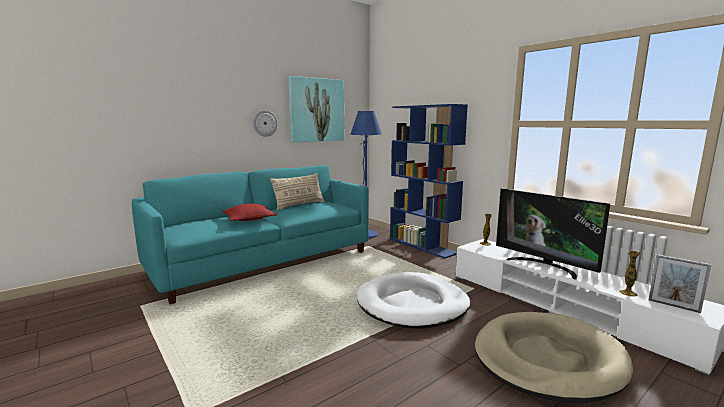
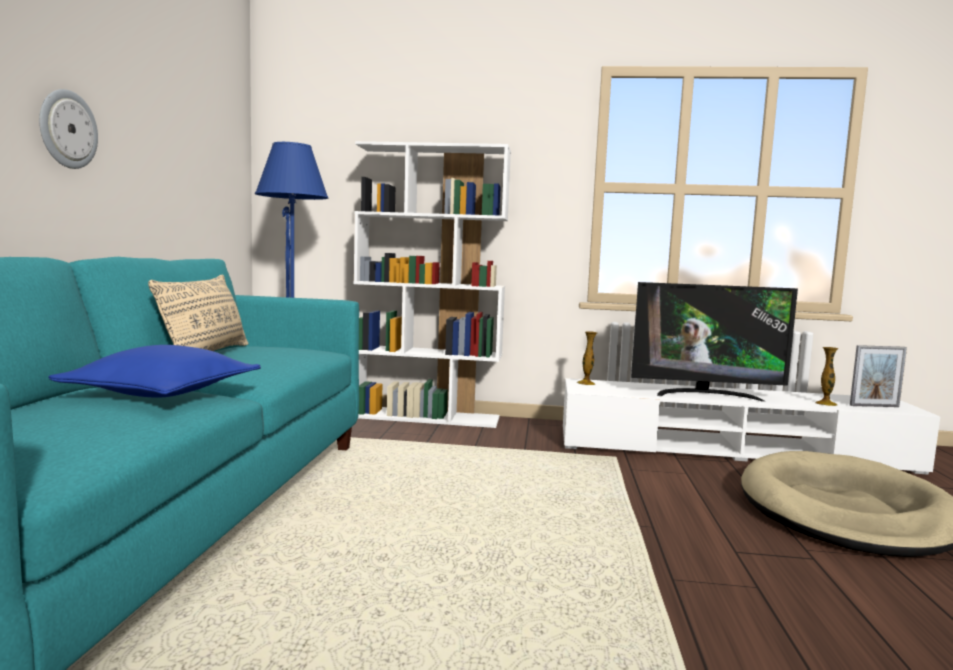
camera: 45 degrees left, 5 degrees down
red pillow [222,203,277,221] -> blue pillow [48,345,261,398]
picture [289,76,344,142] -> none
white dog bed [357,272,470,329] -> none
blue bookcase [390,104,468,258] -> white bookcase [354,141,511,428]

